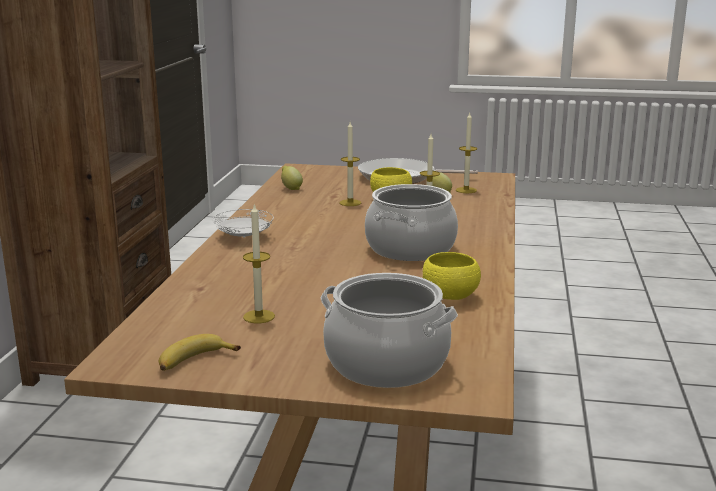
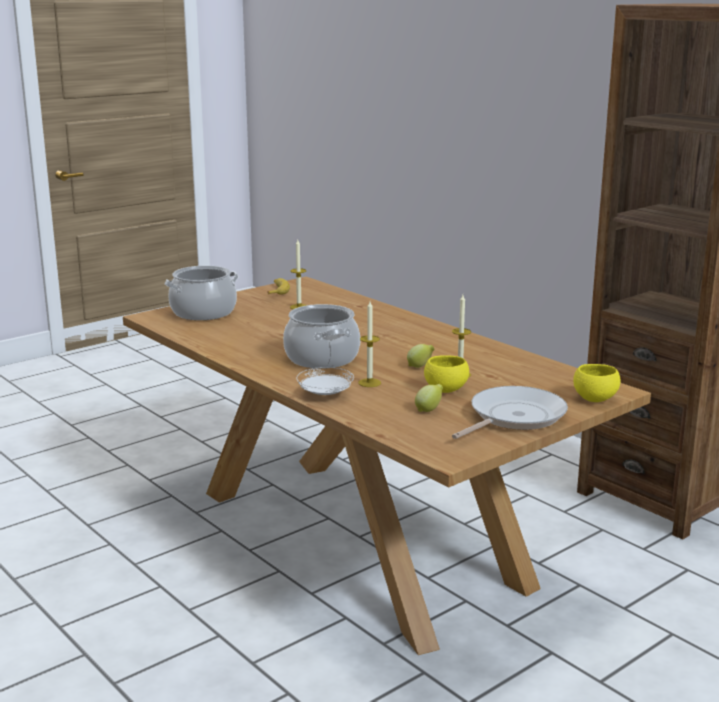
camera: 130 degrees right, 0 degrees up
white plate [212,209,274,238] -> white plate moved to [296,367,354,395]
lemon [281,166,303,190] -> lemon moved to [407,344,434,368]
yellow bowl [423,252,481,300] -> yellow bowl moved to [573,364,620,402]
candle [456,113,477,193] -> none

